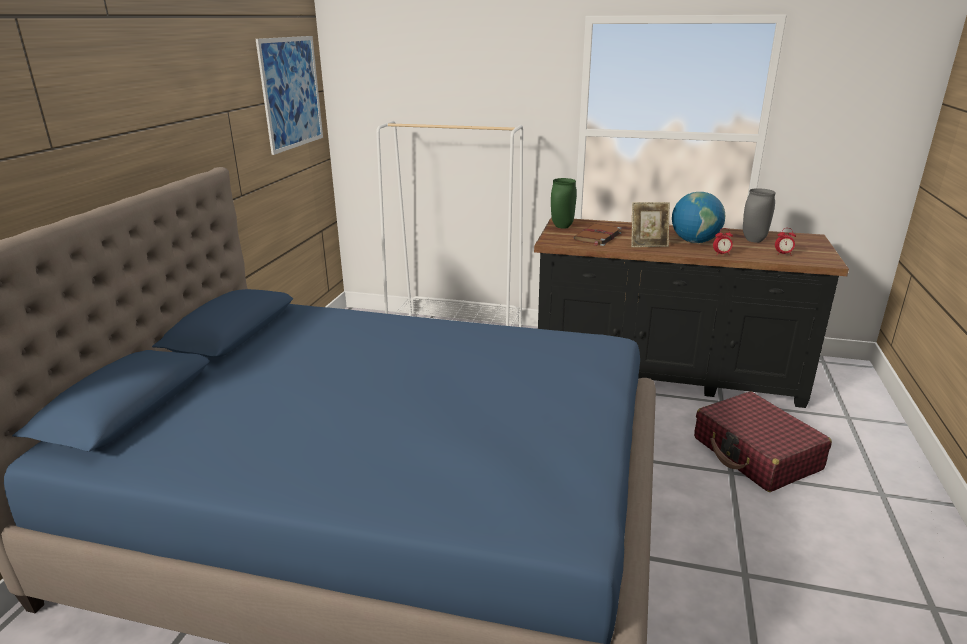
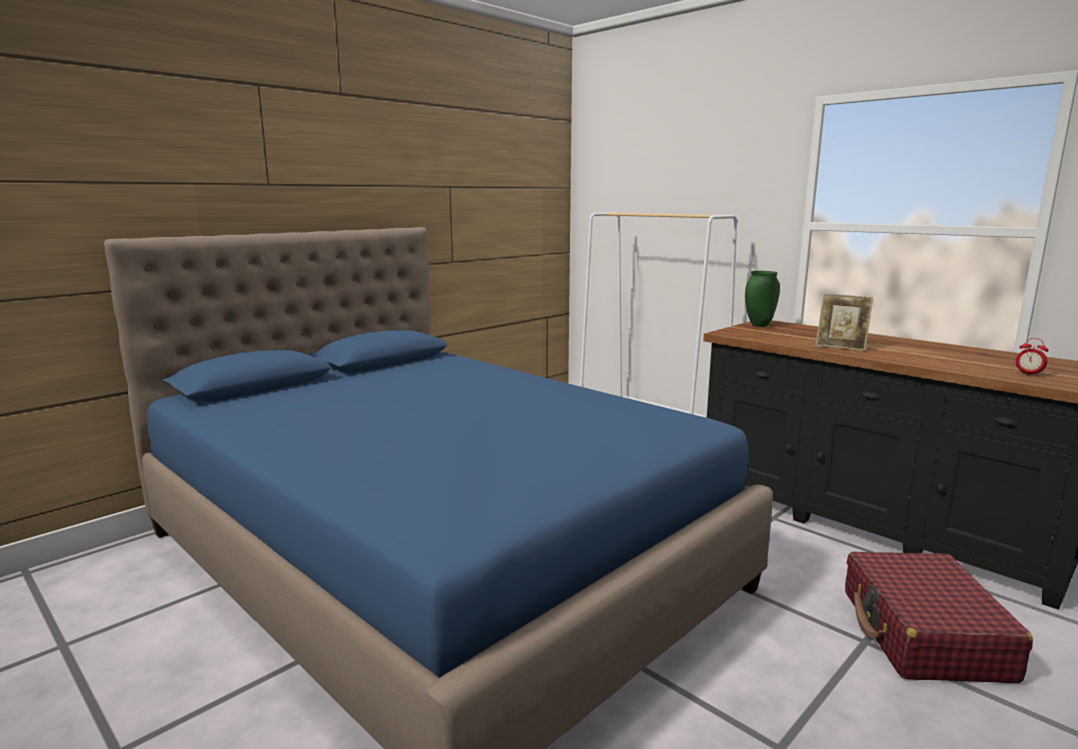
camera: 30 degrees right, 10 degrees down
picture [256,36,323,155] -> none
brown book [574,224,622,246] -> none
globe [672,192,725,243] -> none
alarm clock [713,228,733,256] -> none
grey vase [743,188,776,243] -> none

